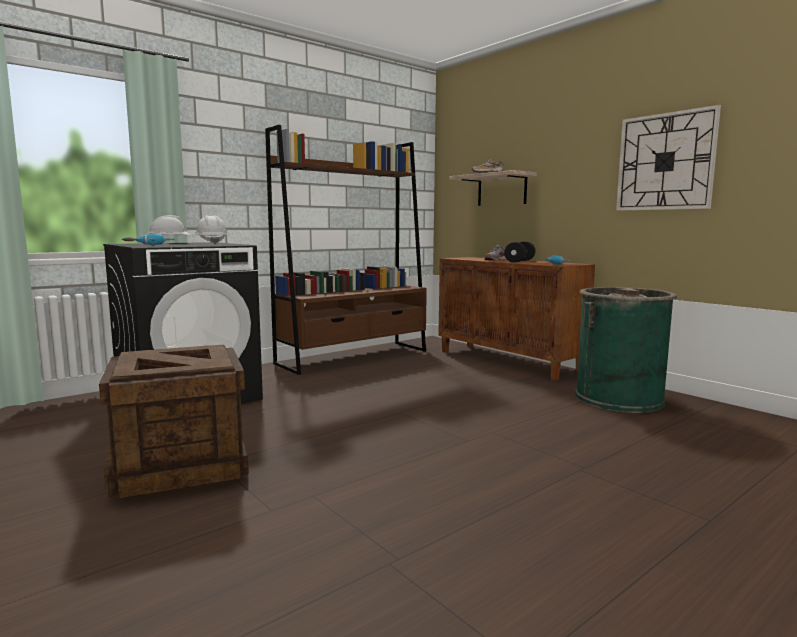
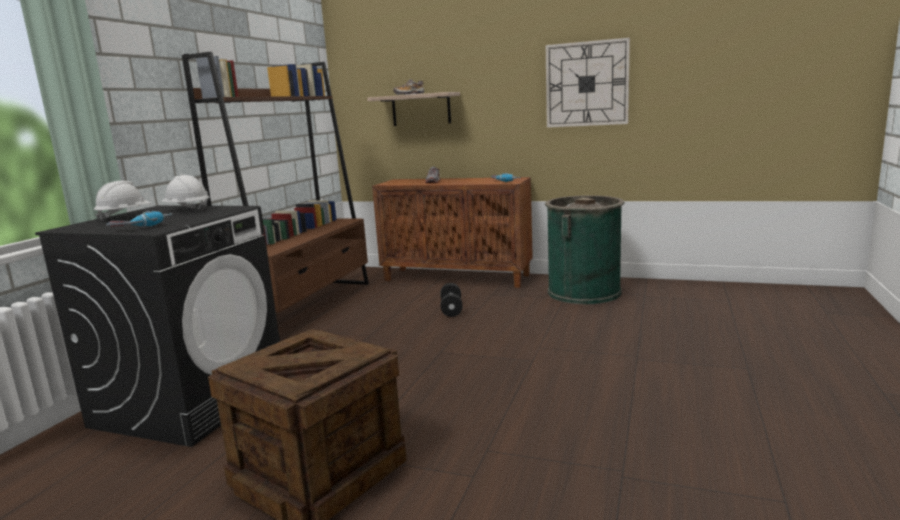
camera: 30 degrees left, 5 degrees up
black dumbbell [504,242,535,263] -> black dumbbell moved to [440,283,463,317]

